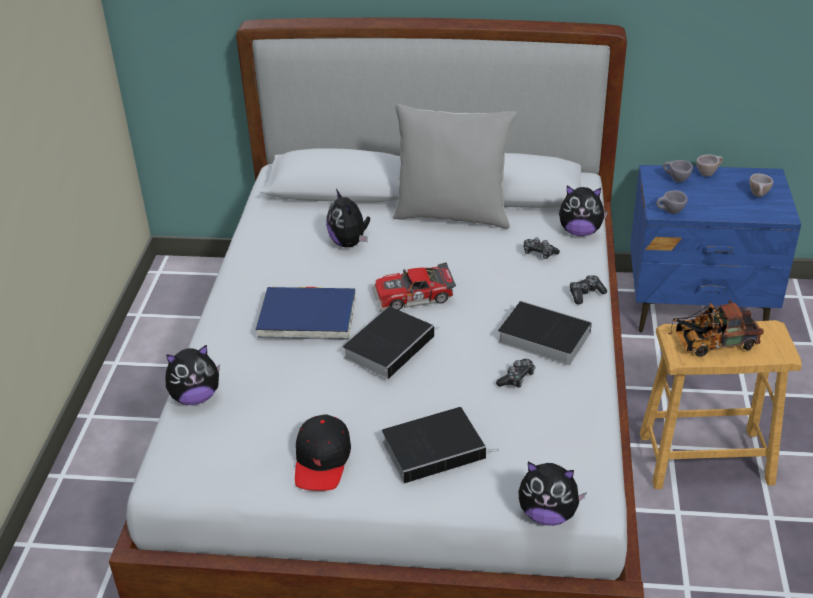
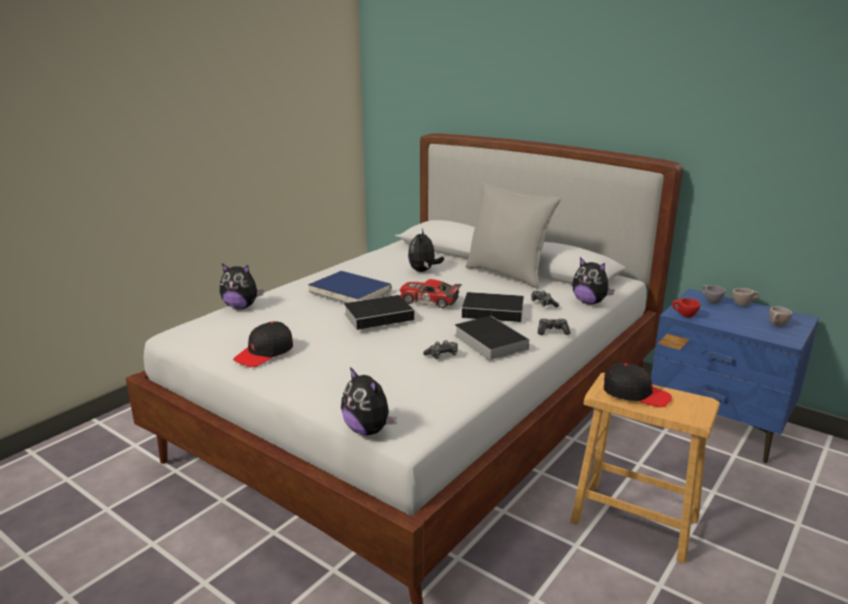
camera: 30 degrees right, 15 degrees down
book [382,407,499,483] -> book moved to [462,292,533,322]
grey cup [656,190,687,214] -> red cup [672,298,700,318]
toy truck [668,299,764,357] -> black cap [604,363,672,407]

